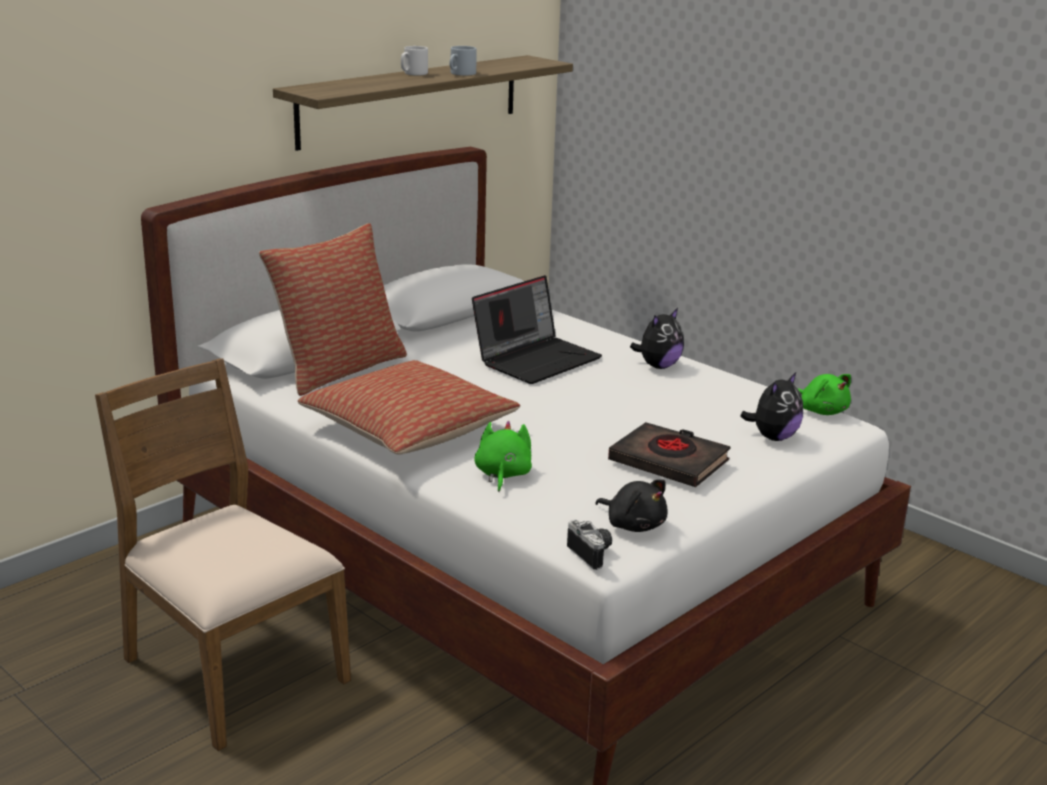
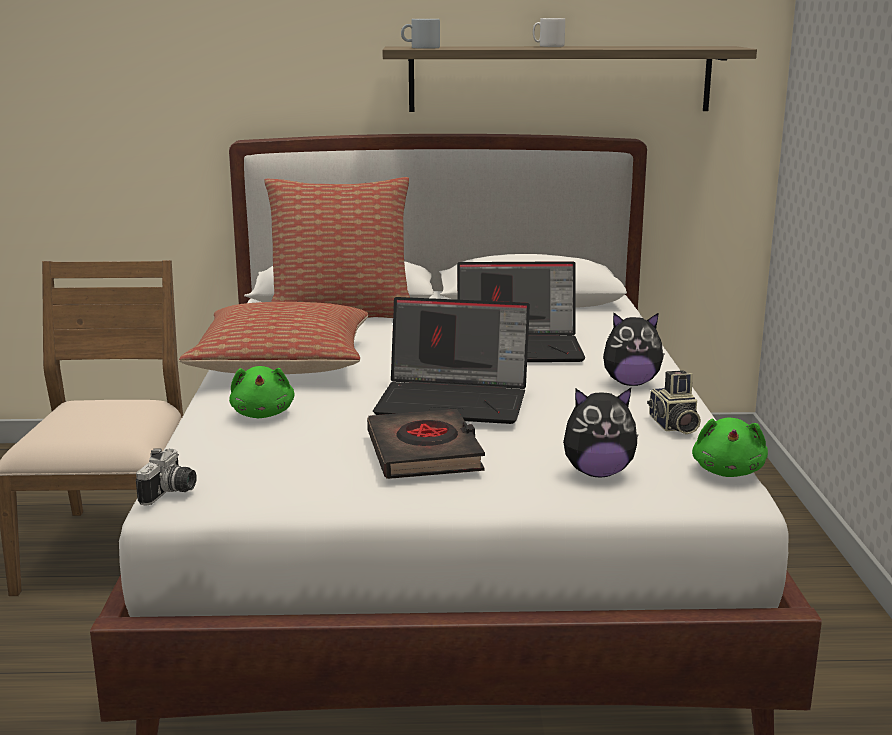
camera: 45 degrees right, 5 degrees down
grey mug [450,46,477,76] -> grey mug moved to [401,19,440,49]
green plush toy [474,421,532,492] -> green plush toy turned 120 degrees clockwise [229,366,295,418]
black plush toy [595,479,668,532] -> none
none -> laptop [373,297,530,424]
none -> camera [647,370,701,434]

